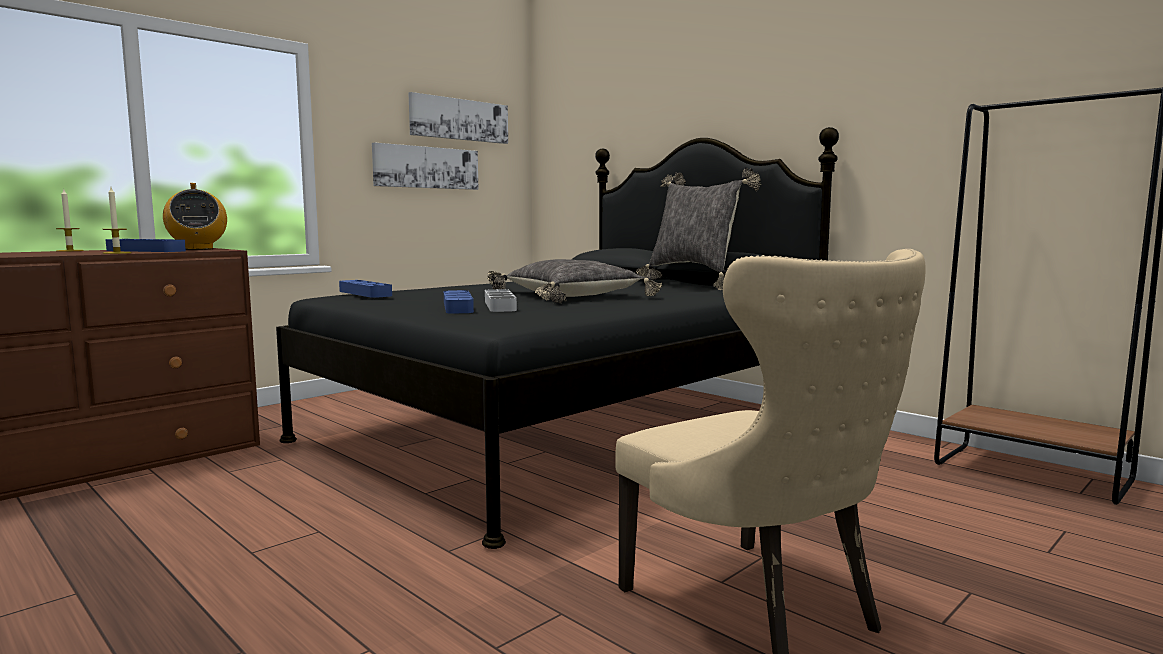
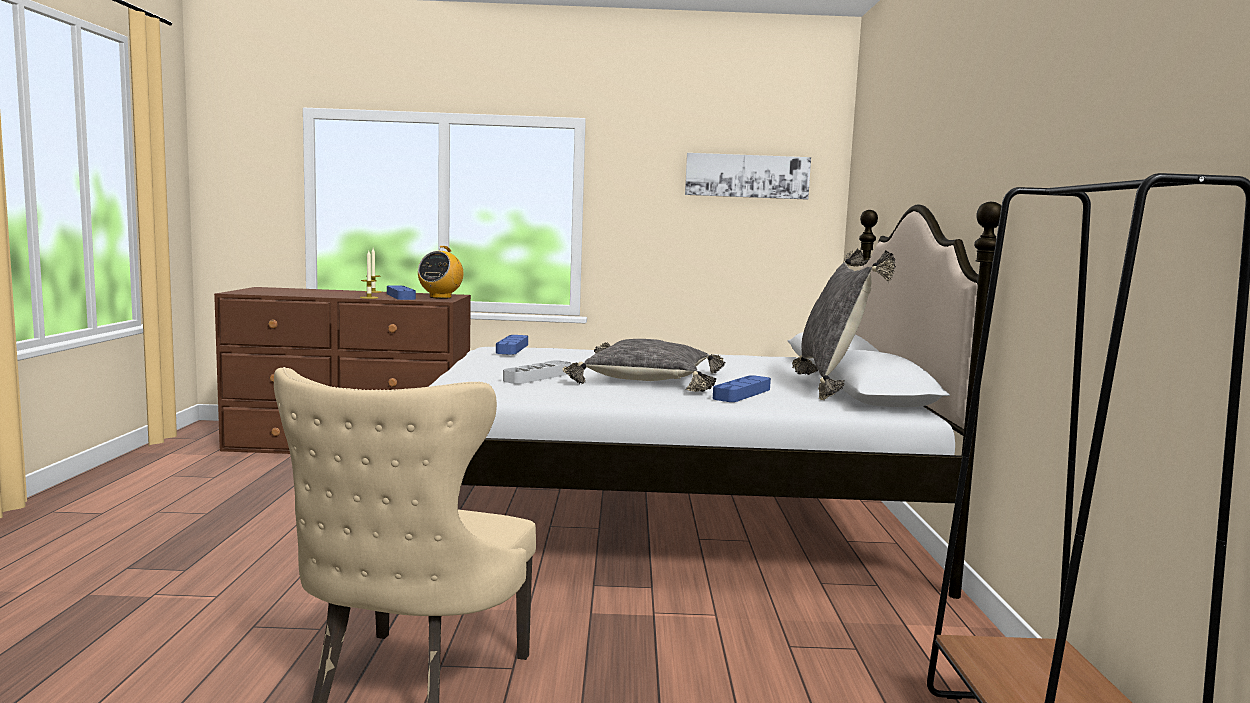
camera: 45 degrees right, 0 degrees up
black bed [276,127,839,549] -> white bed [428,202,1001,599]
picture [372,142,478,190] -> none
blue tray [444,290,474,314] -> blue tray moved to [713,375,771,402]

